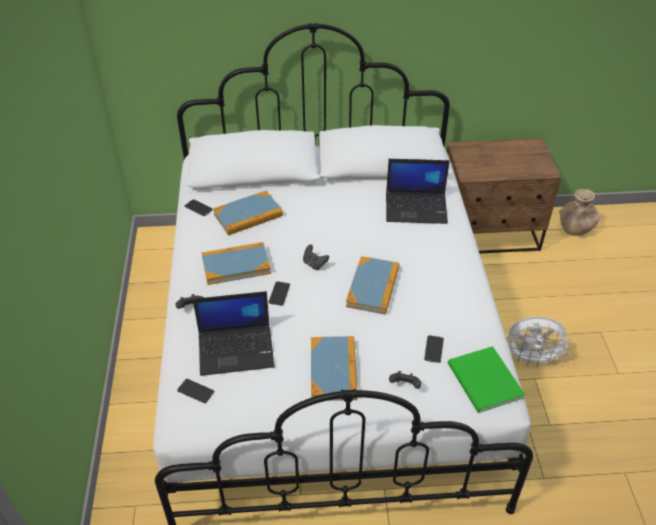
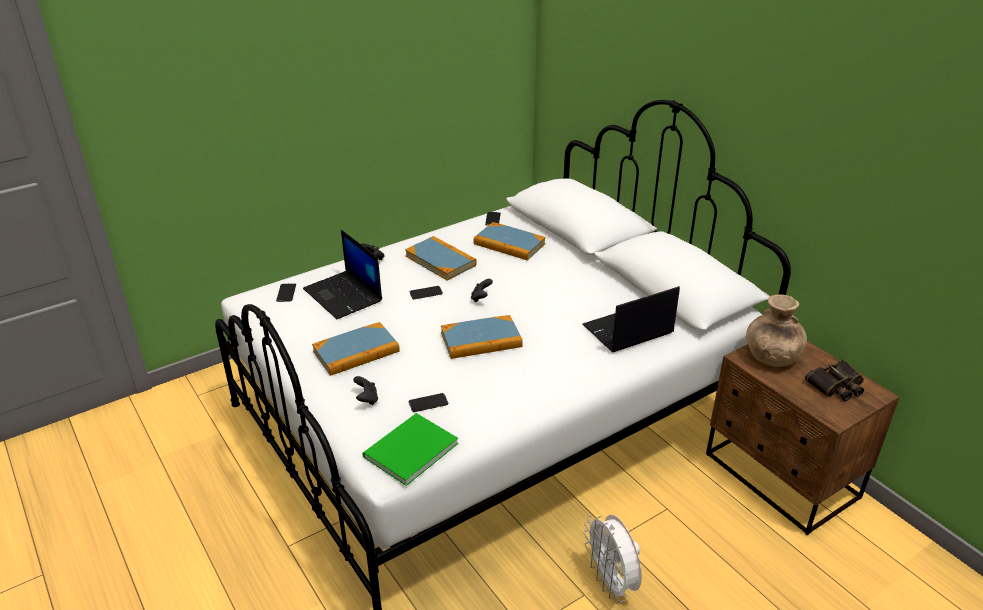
camera: 60 degrees right, 10 degrees down
laptop [386,159,450,224] -> laptop turned 90 degrees clockwise [582,286,680,352]
brown vase [559,189,601,236] -> brown vase moved to [746,294,807,367]
none -> binoculars [805,360,864,401]

